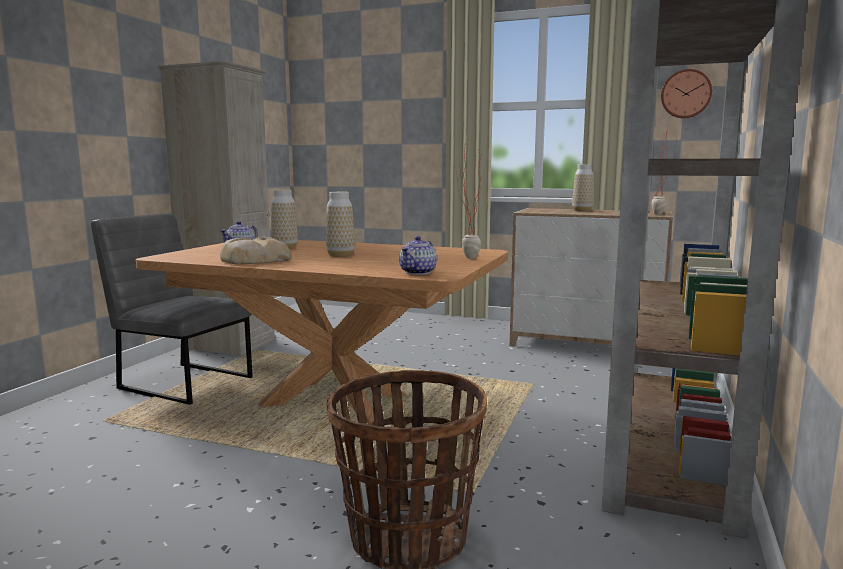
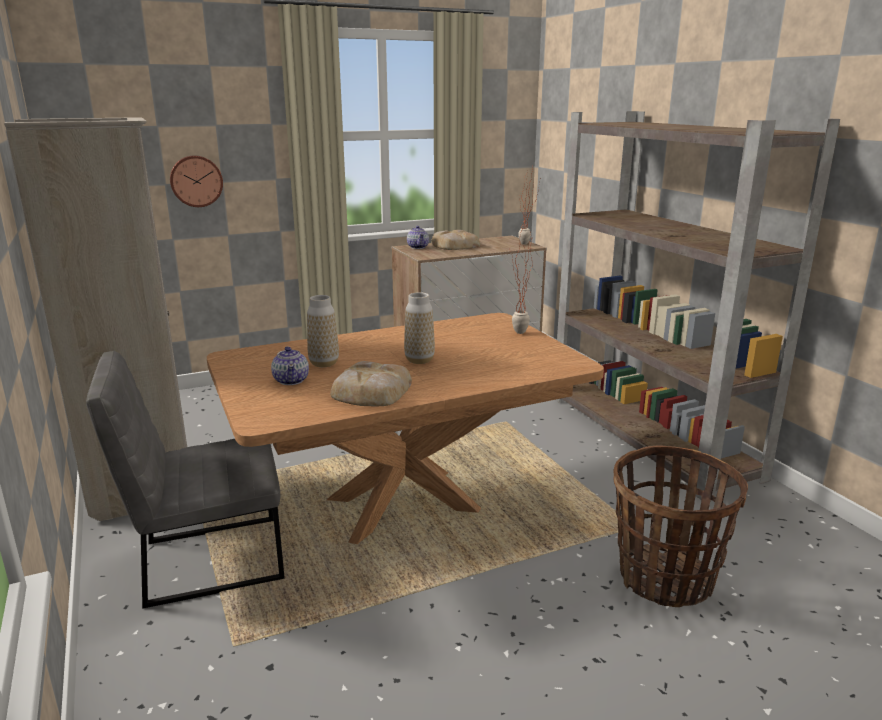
camera: 45 degrees left, 10 degrees up
teapot [399,236,437,275] -> teapot moved to [407,226,429,249]
vase [572,164,593,211] -> bread [431,230,480,250]
wall clock [661,69,712,118] -> wall clock moved to [170,156,223,207]

